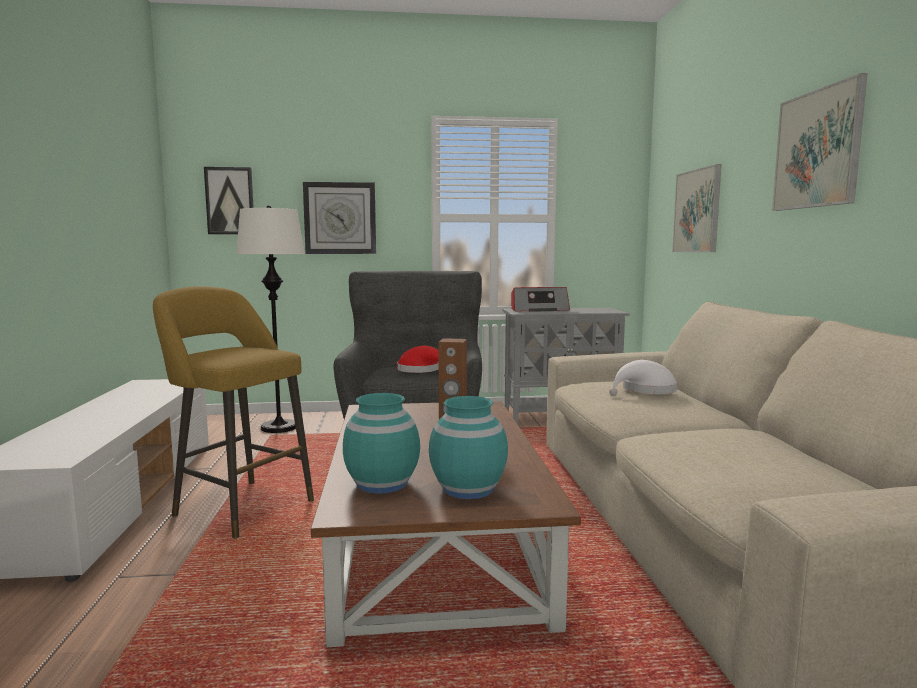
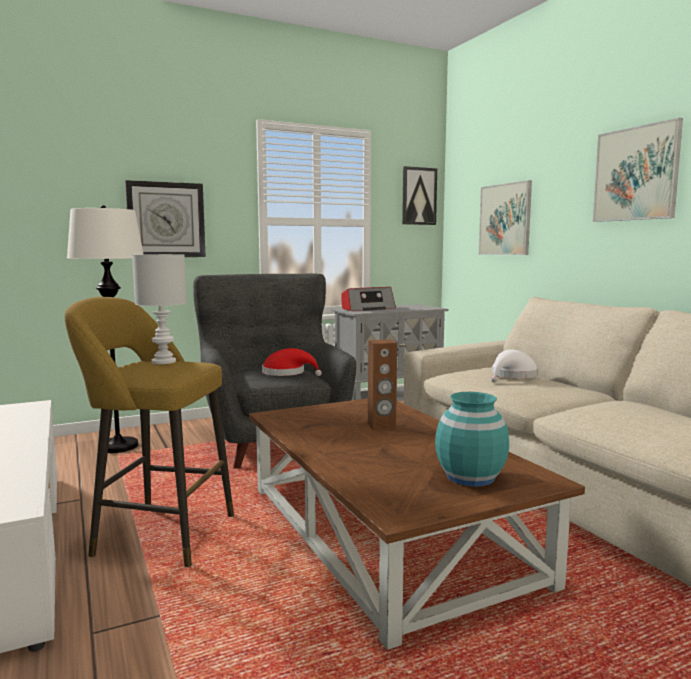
camera: 20 degrees left, 0 degrees up
picture [204,167,253,234] -> picture moved to [402,166,437,225]
turquoise vase [343,393,420,494] -> none
none -> white table lamp [132,254,187,364]

